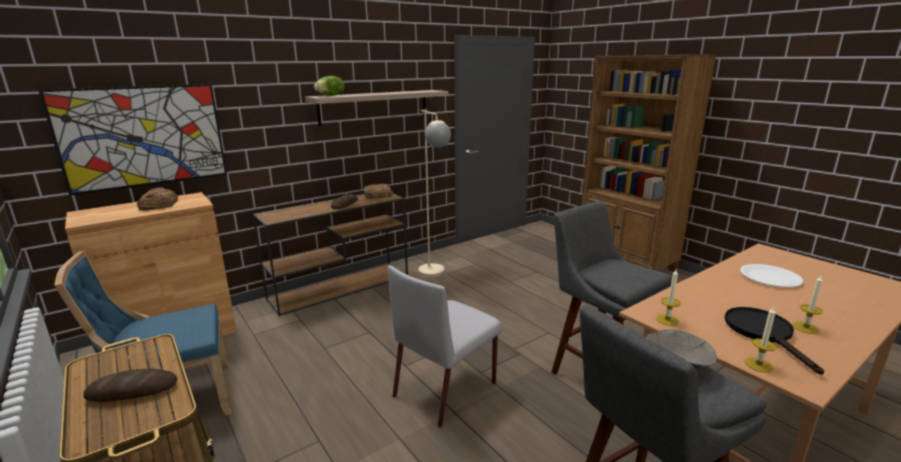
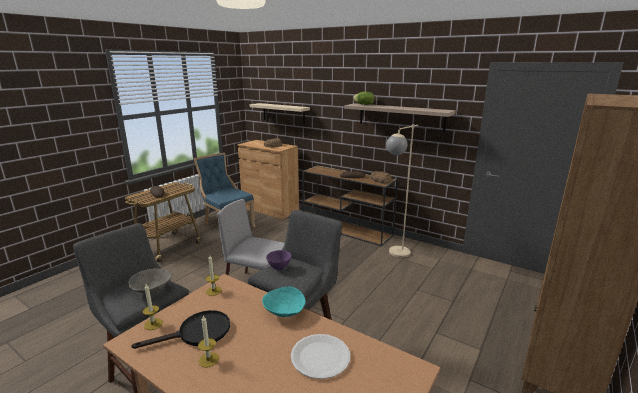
camera: 70 degrees right, 0 degrees up
picture [39,84,227,196] -> beige shelf [250,103,310,124]
none -> turquoise bowl [262,287,306,317]
none -> purple bowl [266,250,291,270]

